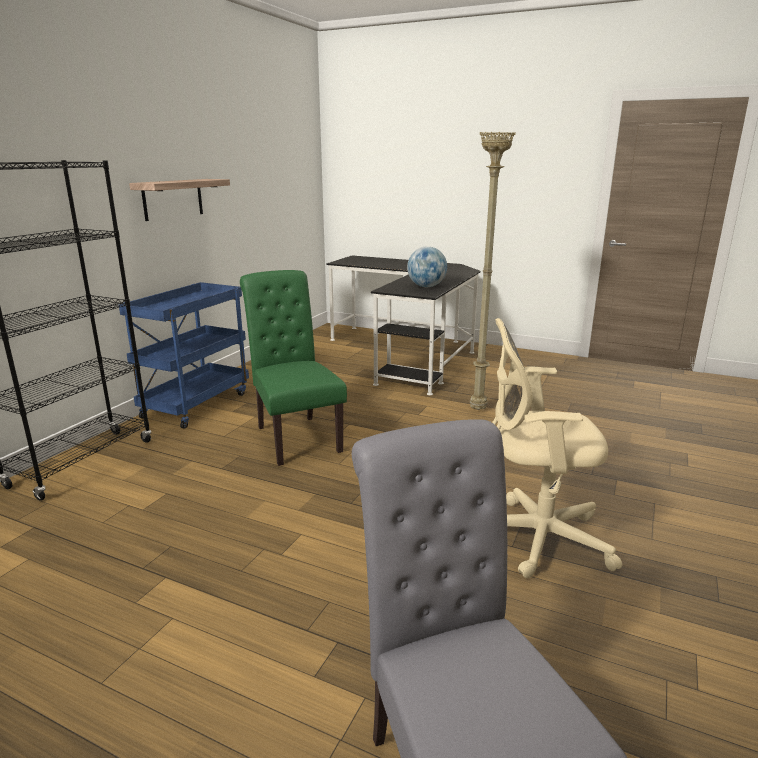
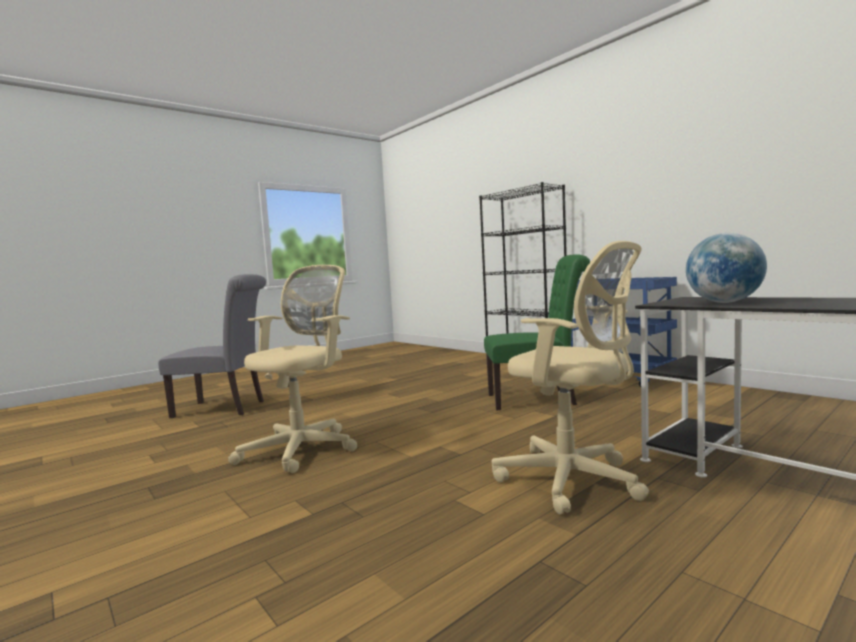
camera: 115 degrees right, 15 degrees down
shelf [129,179,230,221] -> none
beige floor lamp [470,132,516,410] -> beige office chair [492,241,649,515]

